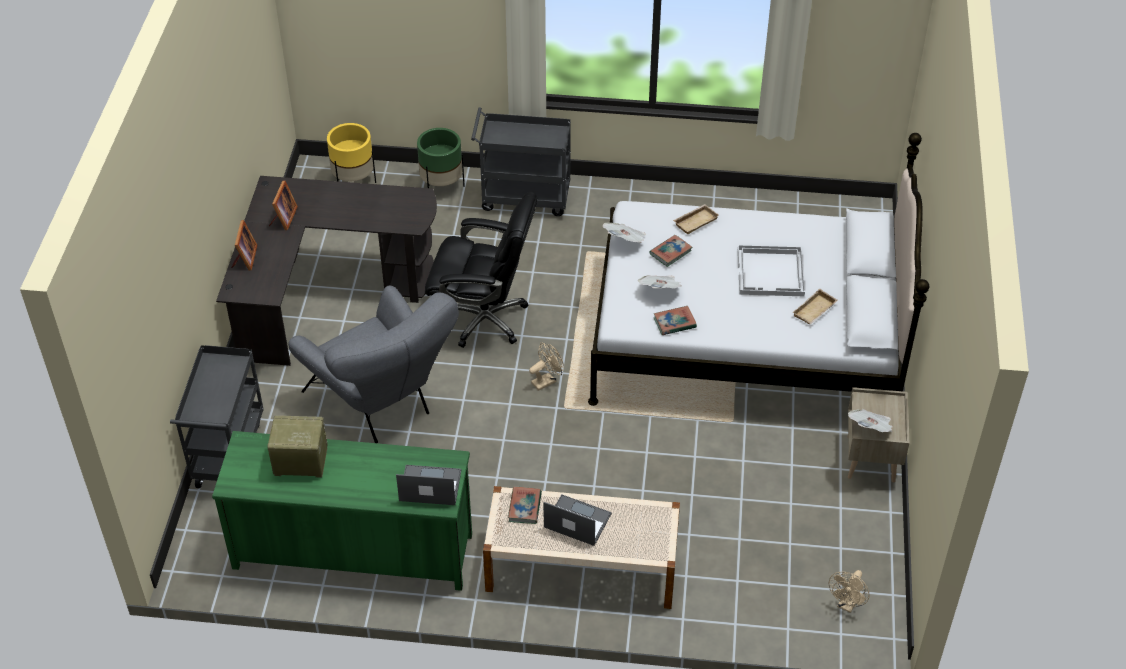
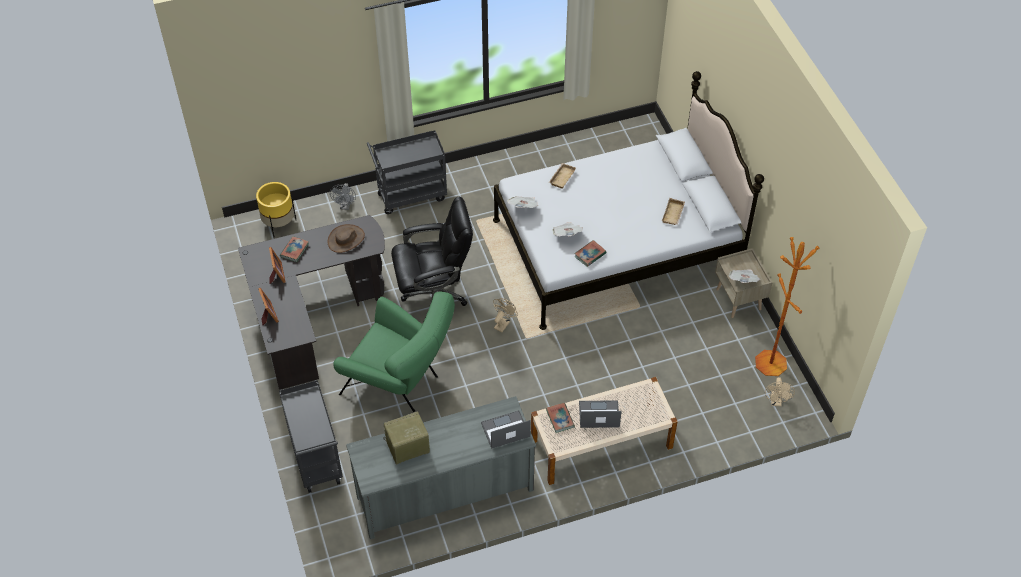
camera: 25 degrees left, 5 degrees up
green dresser [212,431,472,591] -> grey dresser [346,396,536,539]
grey armchair [288,285,459,443] -> green armchair [333,292,455,412]
green planter [417,128,465,188] -> grey fan [330,183,356,210]
book [649,235,692,267] -> book moved to [280,236,309,262]
white tray [738,245,805,296] -> none
none -> brown hat [328,224,365,253]
none -> orange clothes rack [755,237,820,376]

